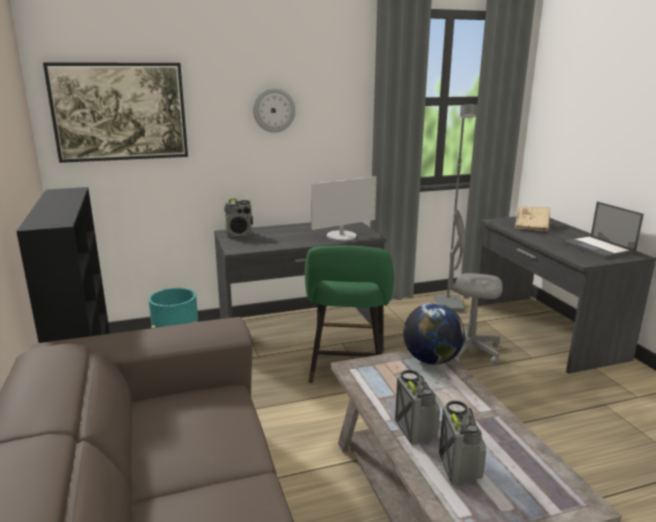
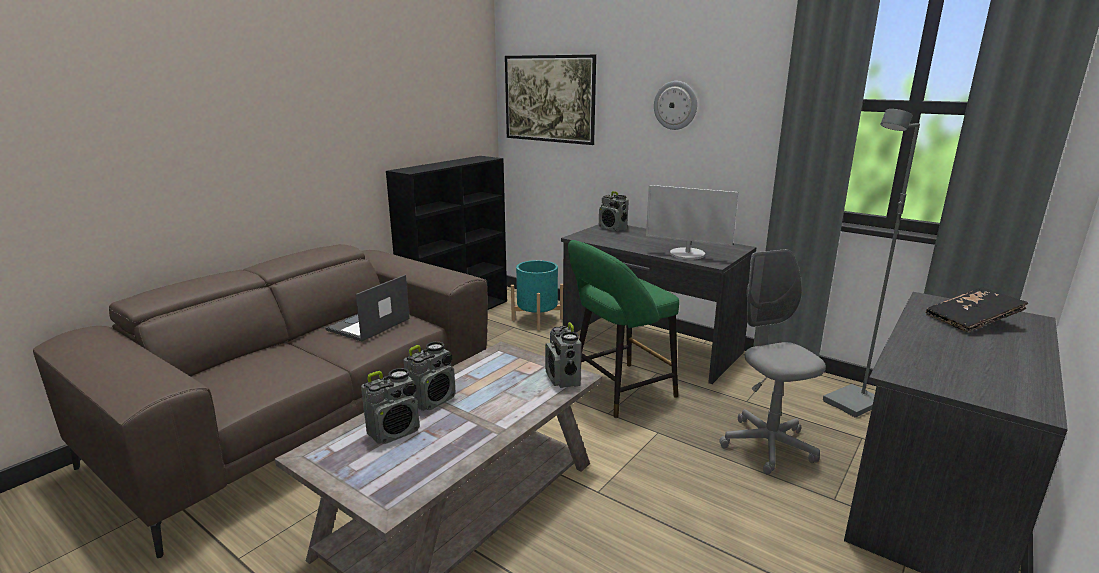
camera: 55 degrees right, 0 degrees up
globe [403,303,465,365] -> radio [545,322,581,388]
beige book [514,206,550,232] -> black book [926,288,1028,332]
laptop [562,201,644,259] -> laptop moved to [325,275,410,342]

